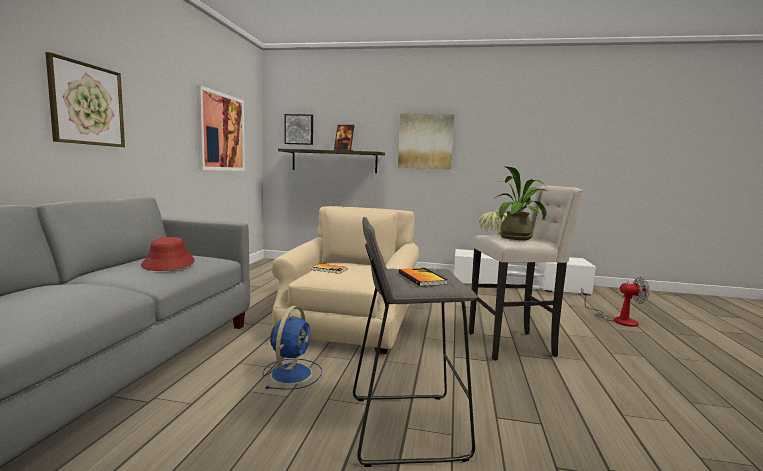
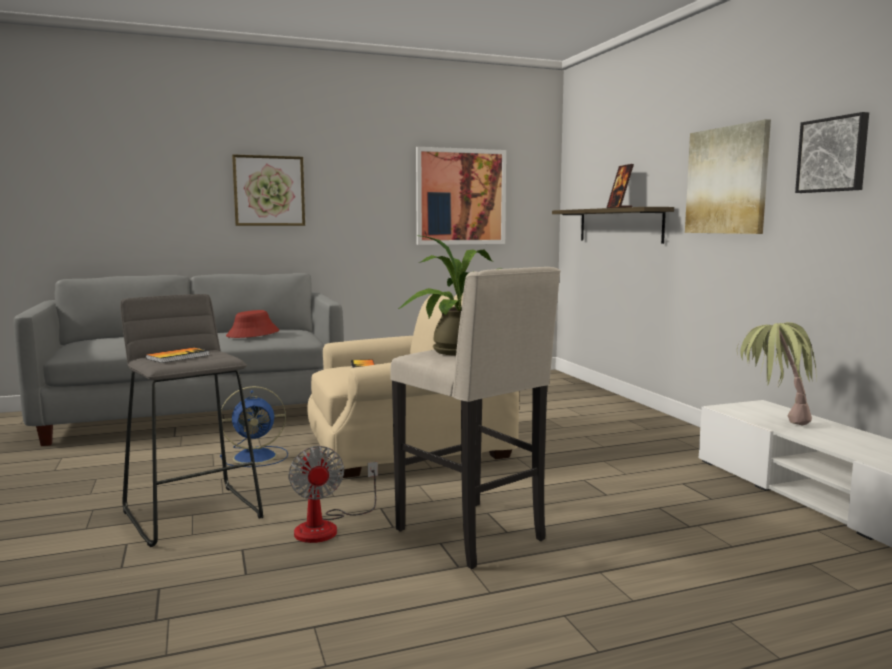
camera: 60 degrees right, 0 degrees up
picture [284,114,313,145] -> picture moved to [795,112,869,193]
fan [581,277,650,327] -> fan moved to [288,446,378,543]

